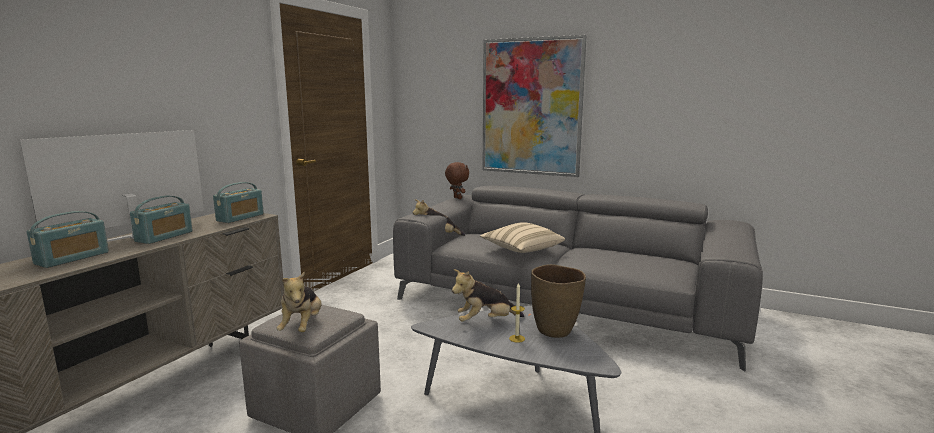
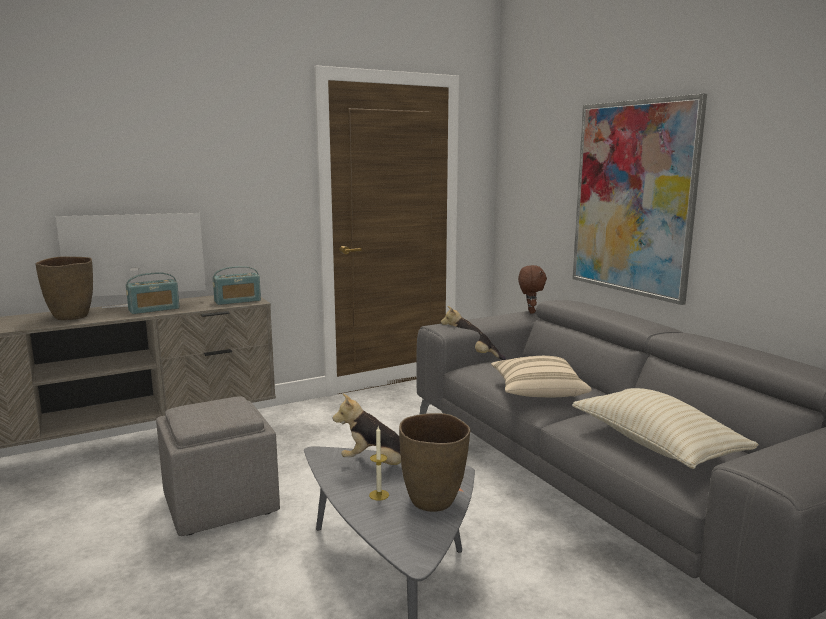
camera: 35 degrees right, 0 degrees up
radio [27,211,109,268] -> brown vase [35,256,93,320]
plush toy [277,271,321,332] -> none
none -> beige pillow [572,388,759,469]

